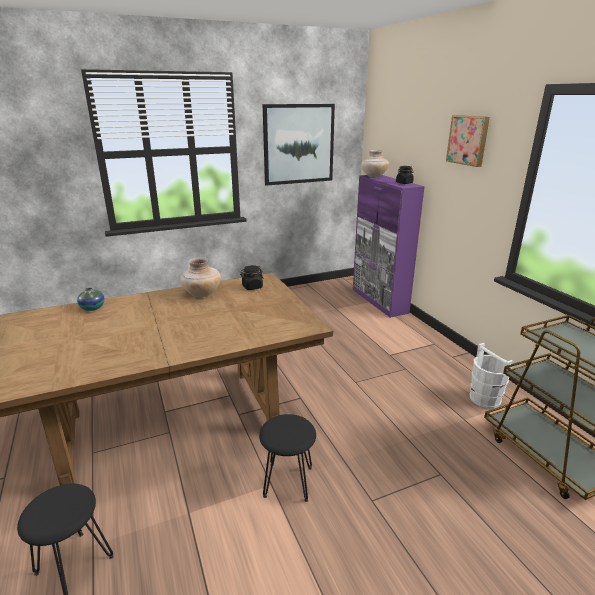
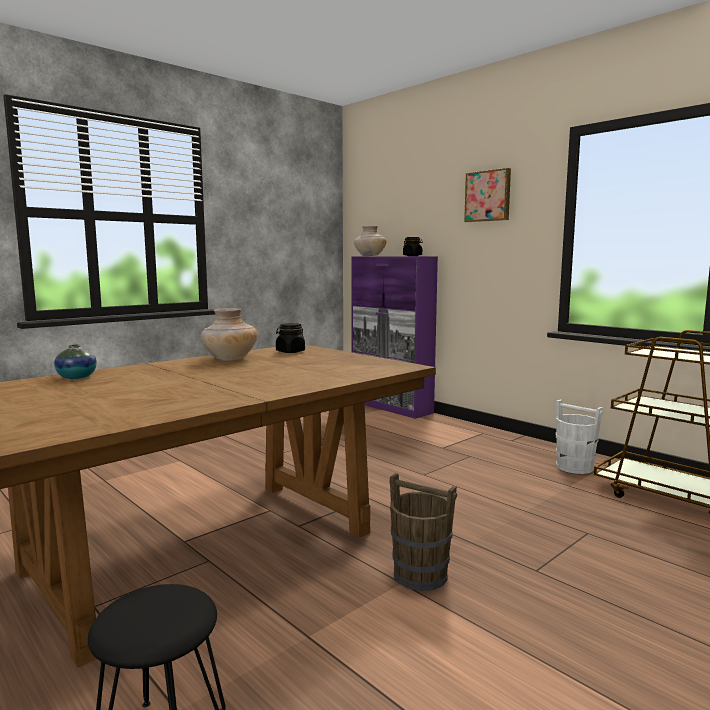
camera: 20 degrees left, 15 degrees down
black stool [259,414,316,502] -> brown bucket [389,473,457,591]
picture [263,104,335,186] -> none

